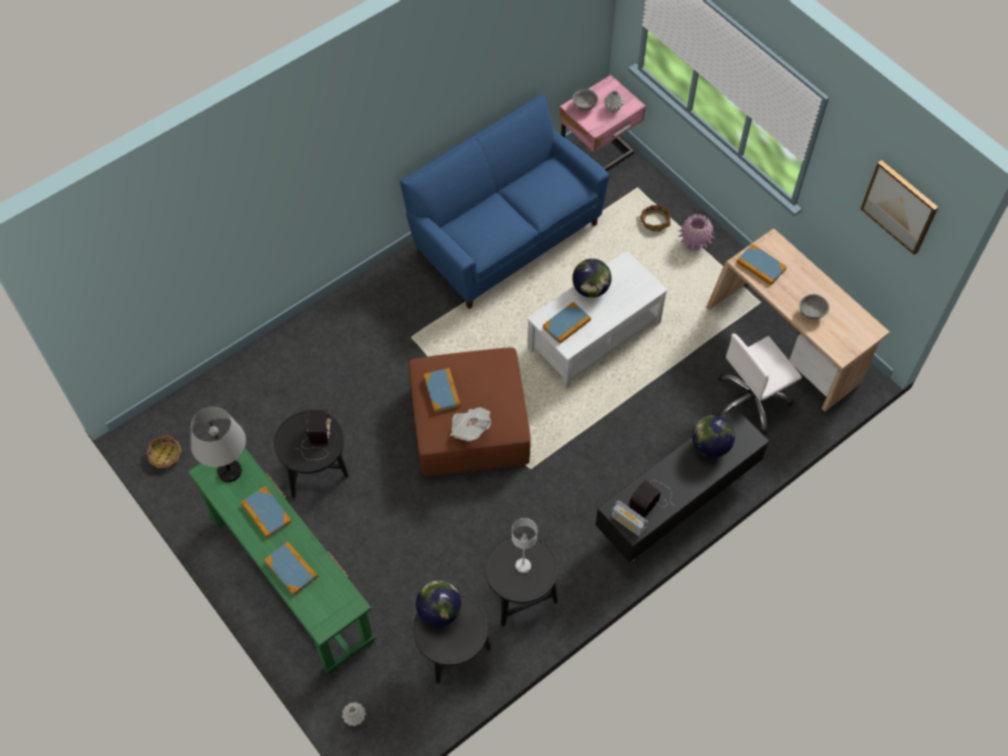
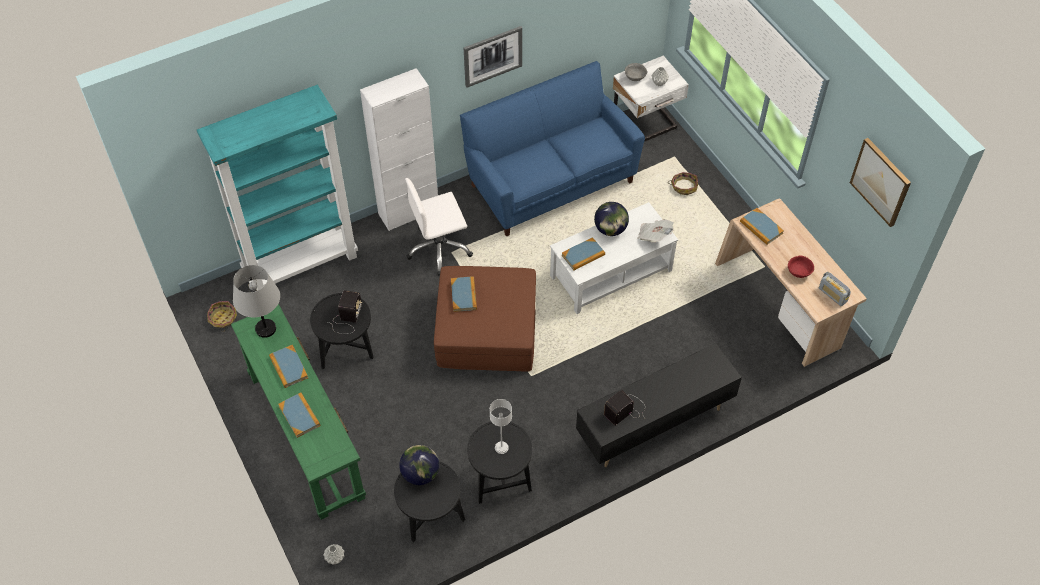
camera: 10 degrees right, 5 degrees down
newspaper [450,407,491,441] -> newspaper moved to [637,219,674,242]
pink nightstand [559,75,646,171] -> white nightstand [613,56,689,142]
radio [611,500,648,537] -> radio moved to [819,272,851,306]
pink vase [678,214,715,251] -> none
globe [692,415,735,458] -> none
white office chair [718,333,802,435] -> white office chair moved to [405,178,473,276]
grey bowl [799,294,829,319] -> red bowl [788,256,814,278]
none -> turquoise bookcase [197,85,358,291]
none -> white cabinet [360,68,438,231]
none -> picture [464,26,522,88]

